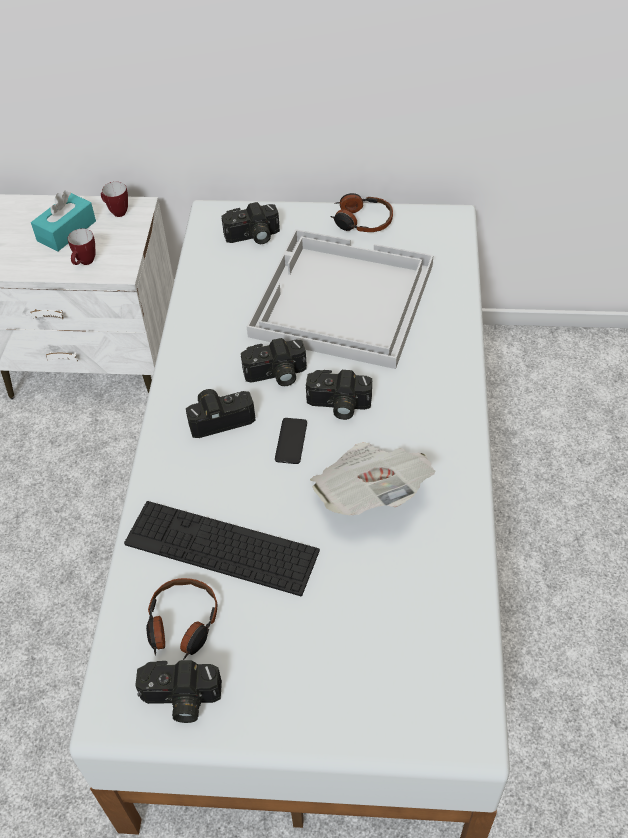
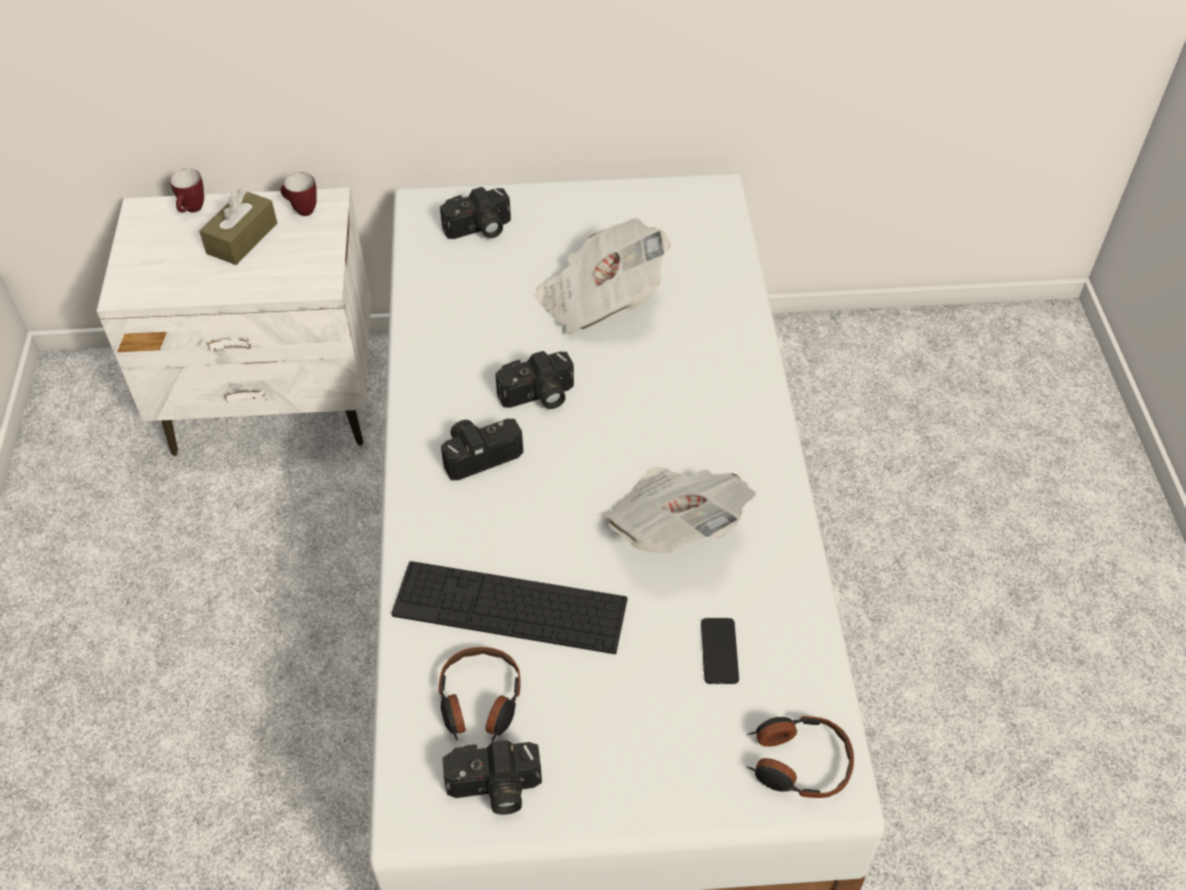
camera: 10 degrees left, 0 degrees up
turquoise tissue box [31,191,96,252] -> brown tissue box [199,188,277,265]
mug [68,229,96,265] -> mug moved to [170,169,204,213]
white tray [247,229,433,369] -> newspaper [535,218,670,335]
phone [275,418,307,464] -> phone moved to [701,618,739,684]
camera [306,370,372,420] -> none
headphones [330,193,393,232] -> headphones moved to [746,716,854,798]

